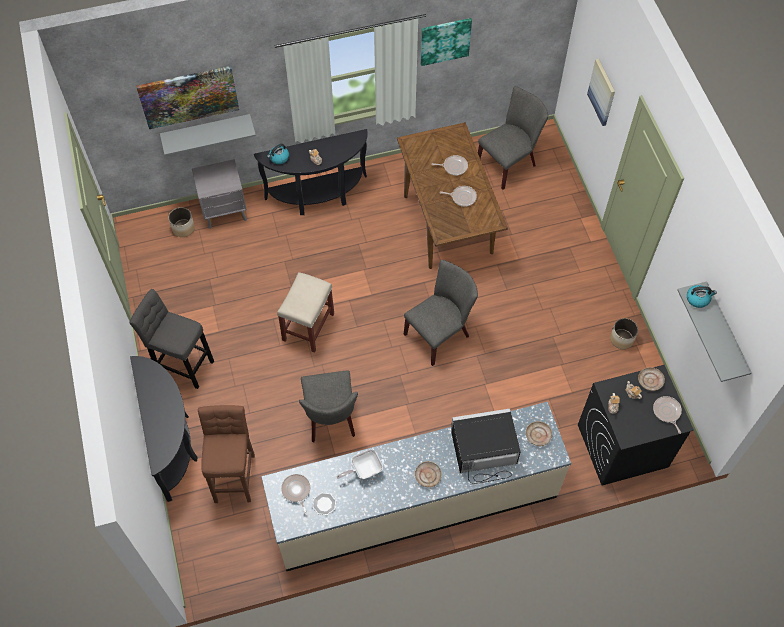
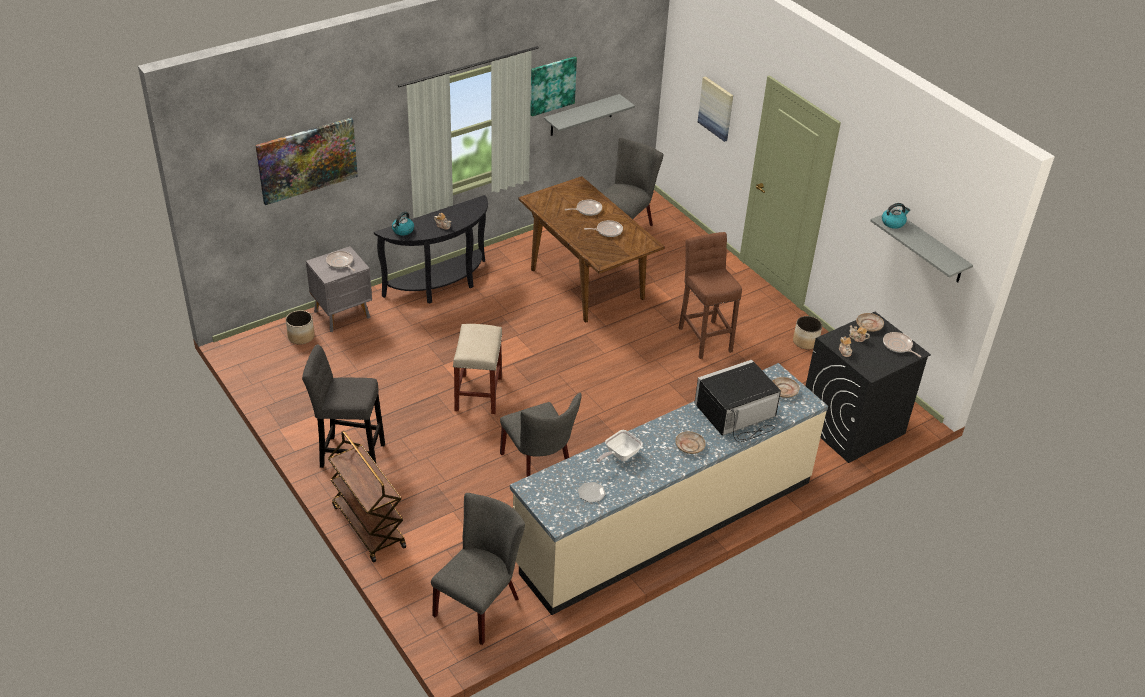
camera: 20 degrees left, 20 degrees down
black console table [130,356,198,502] -> brown cart [328,431,406,563]
grey shelf [160,114,256,156] -> grey shelf moved to [544,94,635,136]
brown stool [198,405,255,503] -> brown stool moved to [679,232,742,359]
frying pan [281,474,310,514] -> frying pan moved to [326,251,355,271]
grey chair [404,260,478,366] -> grey chair moved to [431,493,525,645]

